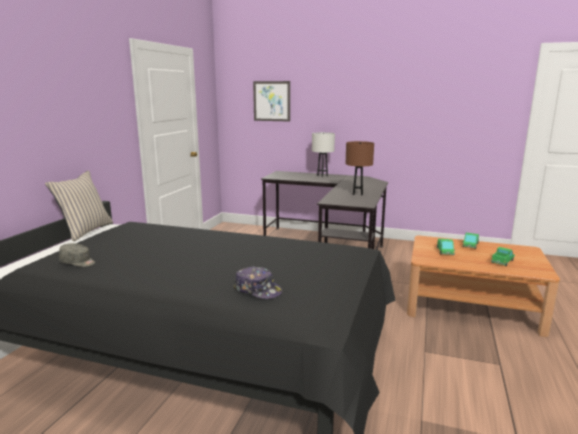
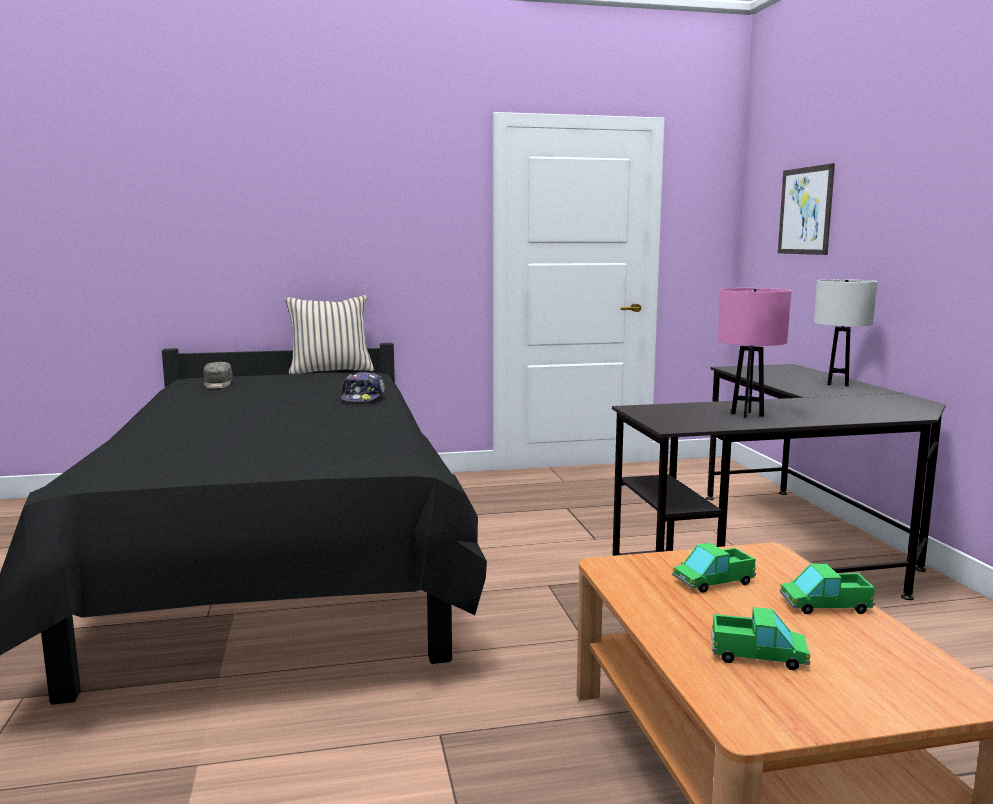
camera: 60 degrees right, 5 degrees down
cap [233,266,283,299] -> cap moved to [341,371,385,402]
brown table lamp [346,141,374,195] -> pink table lamp [718,288,791,418]

